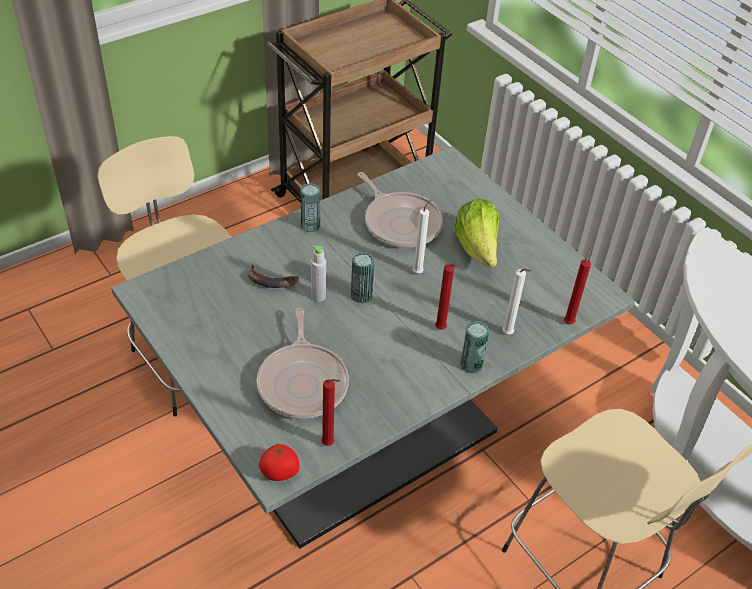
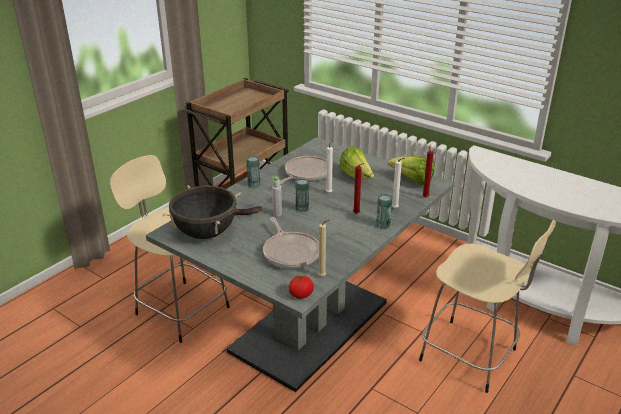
camera: 15 degrees left, 15 degrees down
red candle [321,379,340,446] -> beige candle [318,220,329,276]
frying pan [358,172,443,248] -> frying pan turned 90 degrees counterclockwise [280,156,327,184]
none -> black cooking pot [162,185,241,239]
none -> lettuce [388,156,434,185]

